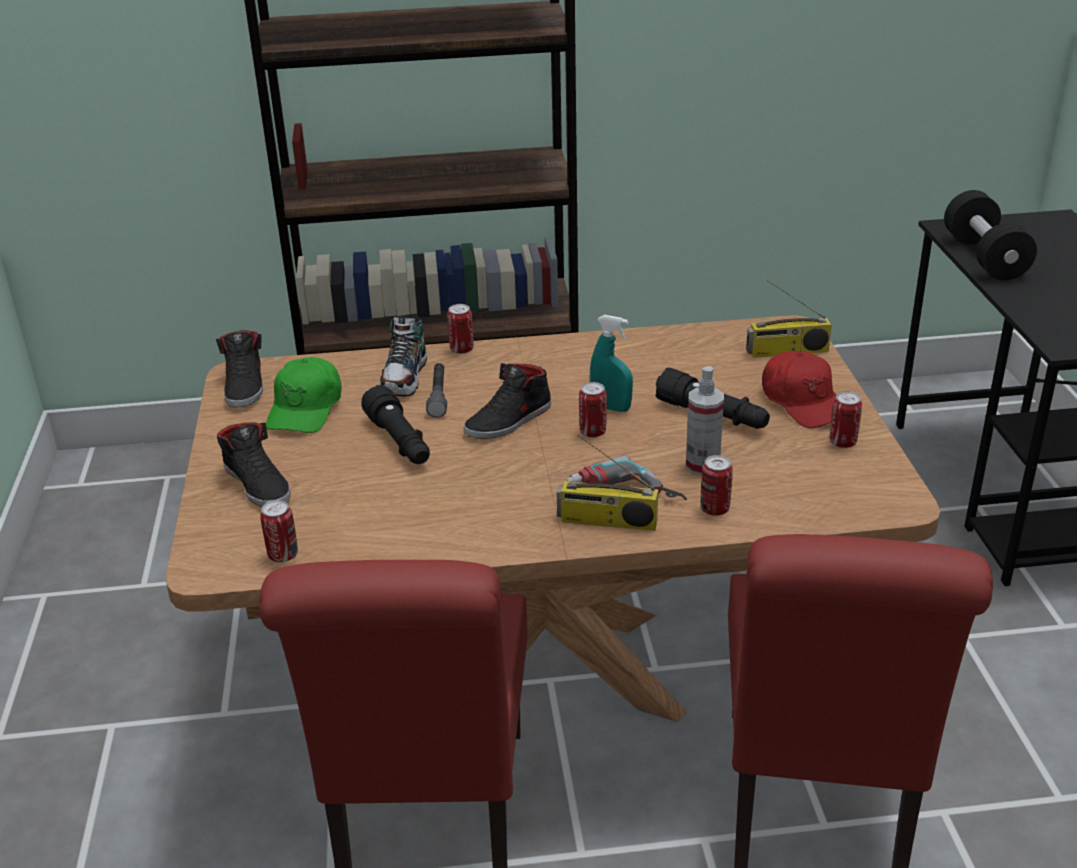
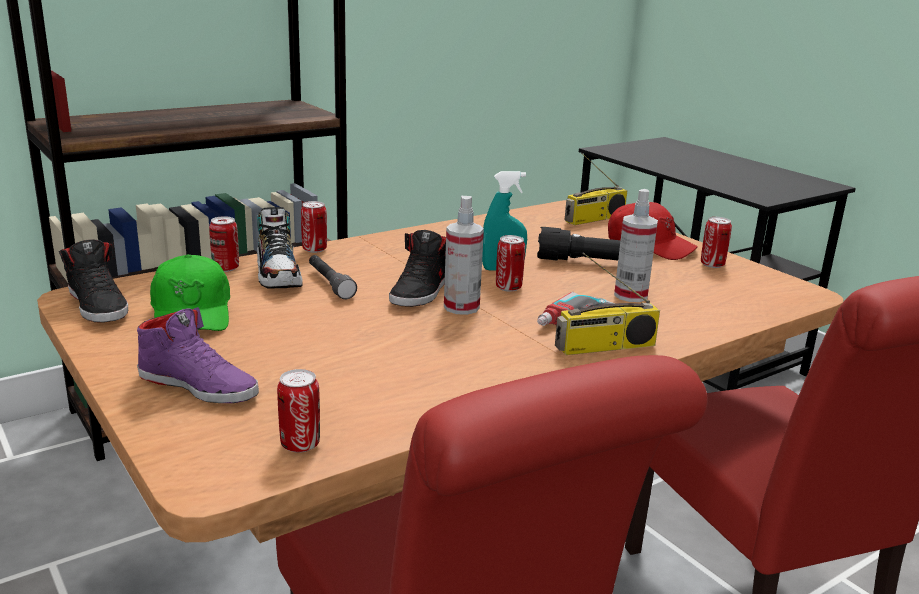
camera: 30 degrees left, 10 degrees down
black shoe [217,422,291,507] -> purple shoe [137,307,259,403]
black flashlight [361,385,430,464] -> none
can [701,455,733,516] -> can moved to [209,216,239,272]
black dumbbell [944,190,1037,280] -> none
none -> spray bottle [444,196,484,315]

